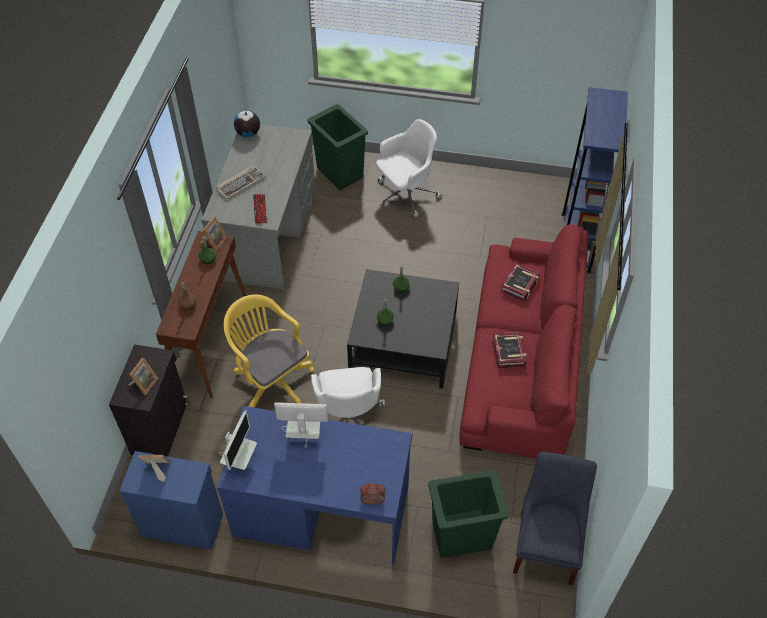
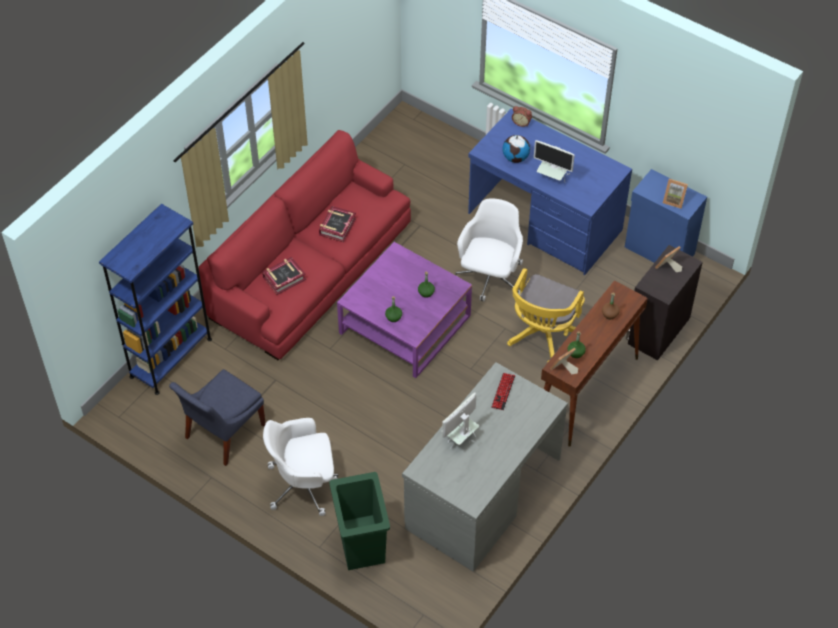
camera: 155 degrees left, 0 degrees up
keyboard [216,165,266,199] -> none
monitor [219,410,257,470] -> monitor moved to [442,392,479,449]
yellow office chair [224,294,314,408] -> yellow office chair turned 45 degrees clockwise [507,268,585,362]
globe [234,110,260,137] -> globe moved to [502,135,530,163]
black coffee table [347,269,459,389] -> purple coffee table [337,242,472,378]
green trash can [428,470,509,558] -> none
blue chair [513,452,597,585] -> blue chair moved to [169,369,266,466]

